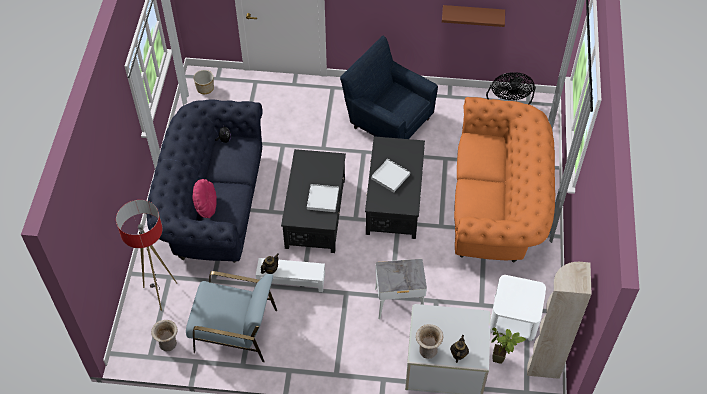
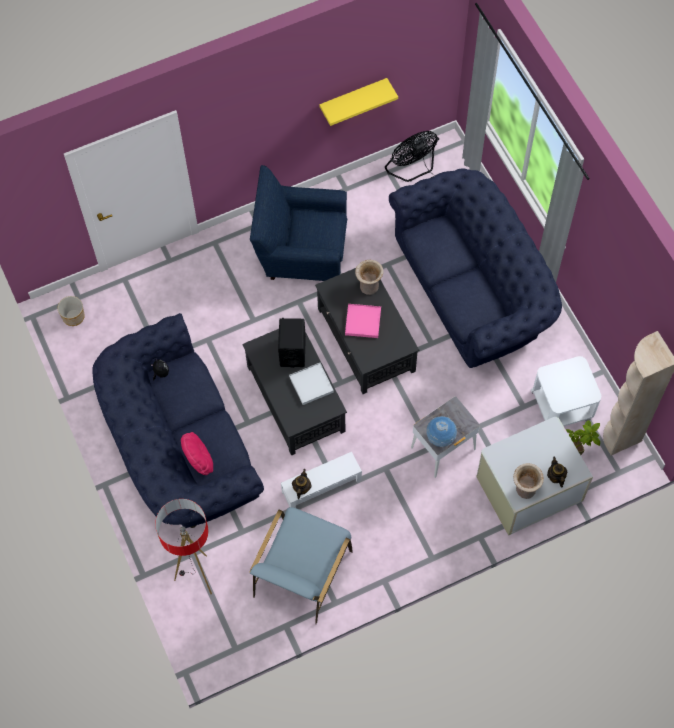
camera: 30 degrees left, 10 degrees up
beige vase [151,320,178,351] -> beige vase moved to [355,259,384,295]
blue armchair [186,271,277,362] -> blue armchair turned 135 degrees clockwise [249,507,353,624]
white tray [371,159,410,192] -> pink tray [345,304,381,338]
brown shelf [442,5,505,27] -> yellow shelf [319,78,398,126]
orange sofa [454,97,555,262] -> blue sofa [389,168,562,368]
none -> black speaker [278,318,306,368]
none -> globe [426,416,457,447]

